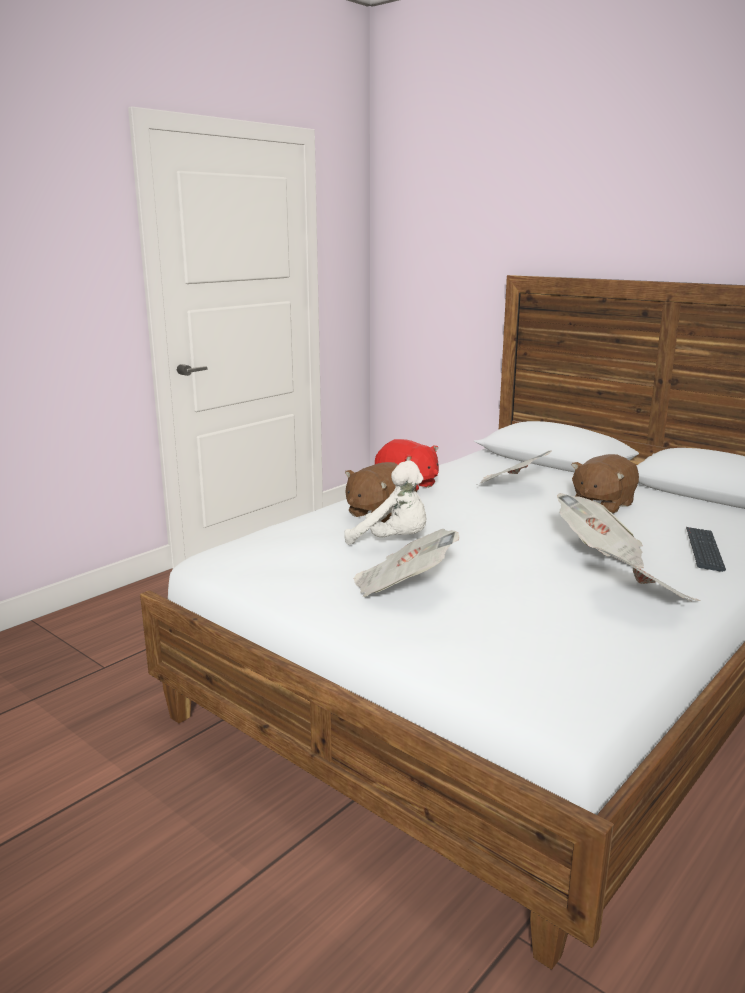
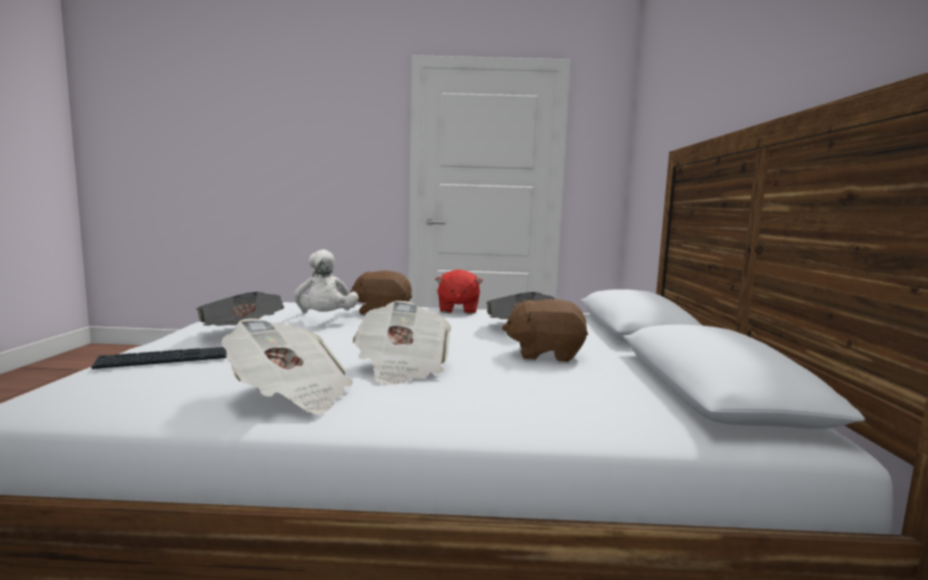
camera: 50 degrees right, 10 degrees down
keyboard [686,527,726,572] -> keyboard moved to [91,347,227,369]

